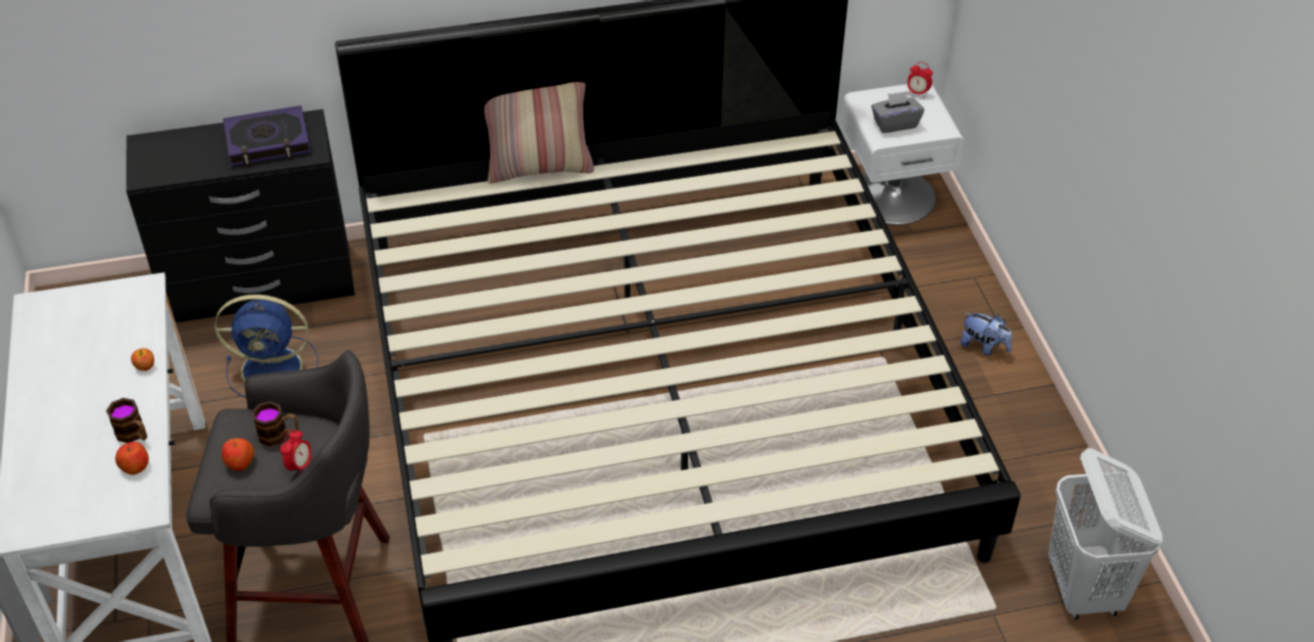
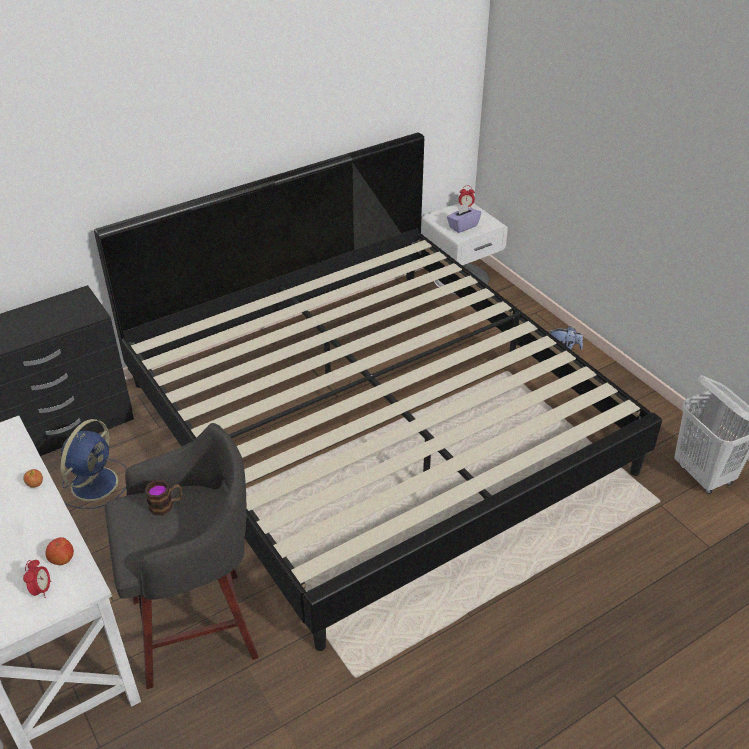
camera: 20 degrees left, 5 degrees down
mug [106,398,147,443] -> none
blue fan [215,294,318,398] -> blue fan turned 45 degrees counterclockwise [61,419,127,509]
apple [221,438,254,471] -> none
book [223,105,311,166] -> none
alarm clock [280,430,312,474] -> alarm clock moved to [23,560,51,598]
pillow [484,82,594,183] -> none
grey tissue box [871,91,924,133] -> purple tissue box [447,203,481,233]

